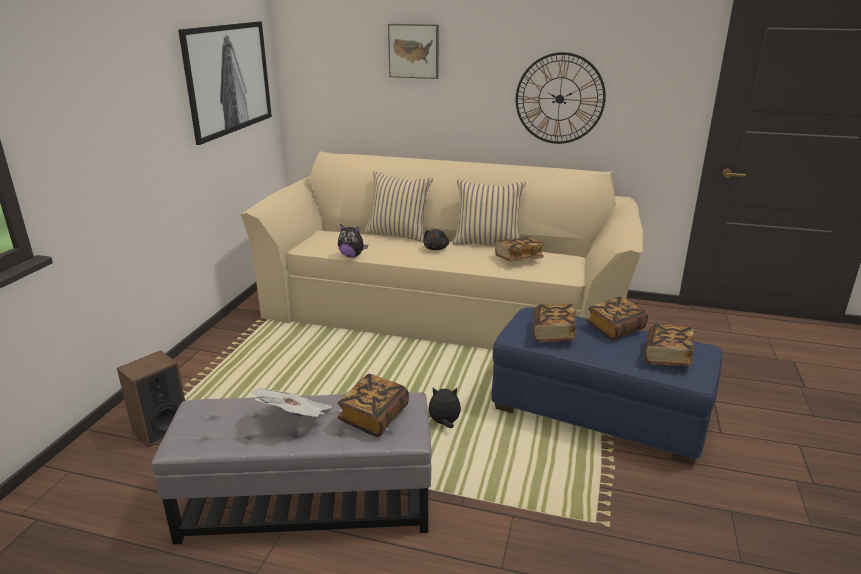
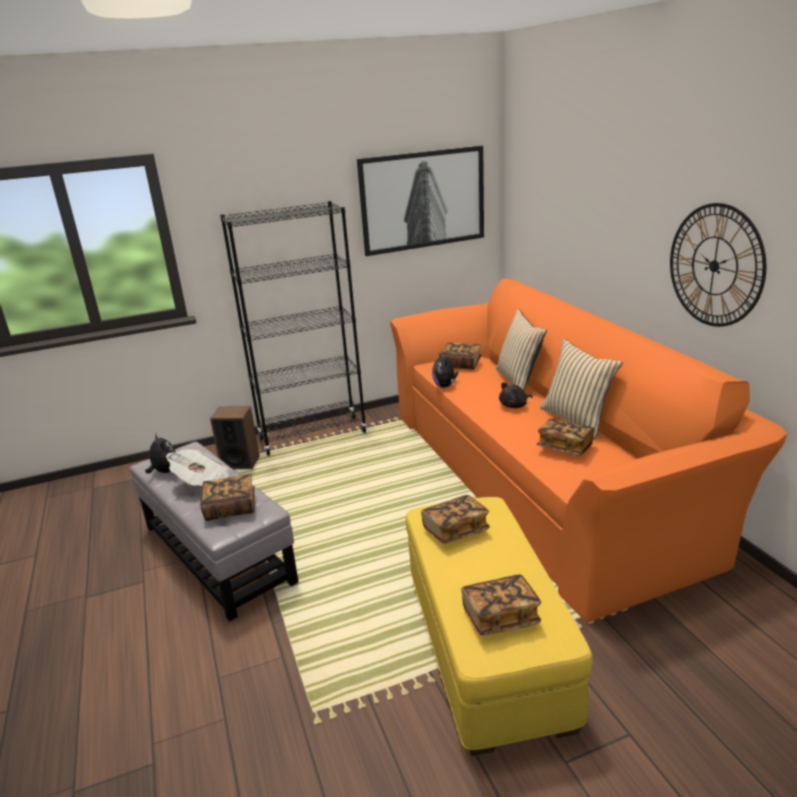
camera: 55 degrees right, 0 degrees up
beige sofa [241,151,643,350] -> orange sofa [390,278,787,623]
picture [388,24,439,79] -> none
plush toy [428,388,461,428] -> plush toy moved to [145,434,175,473]
blue ottoman [491,307,722,465] -> yellow ottoman [405,497,592,756]
book [586,297,648,340] -> book moved to [440,342,481,370]
none -> black bookcase [220,201,367,456]

